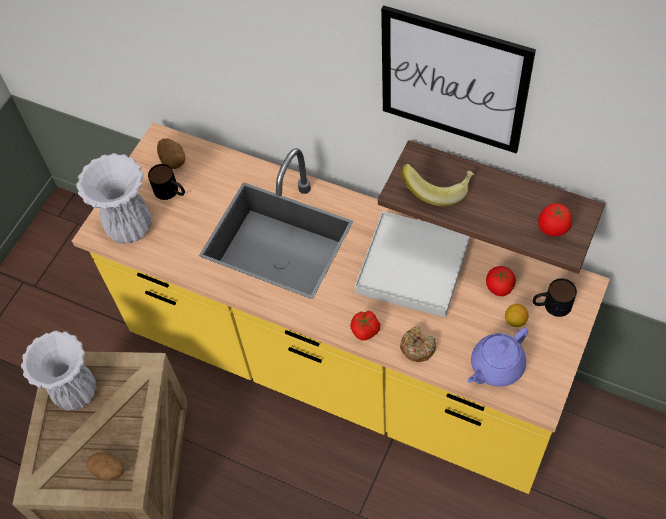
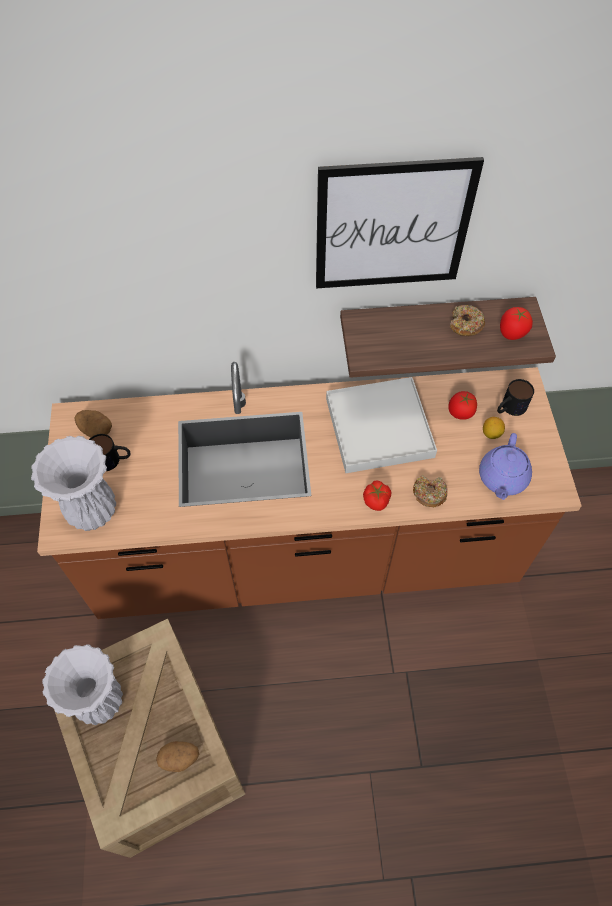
camera: 35 degrees left, 0 degrees up
yellow counter [72,122,610,494] -> brown counter [37,362,582,619]
banana [401,164,474,206] -> none
none -> donut [450,305,485,336]

